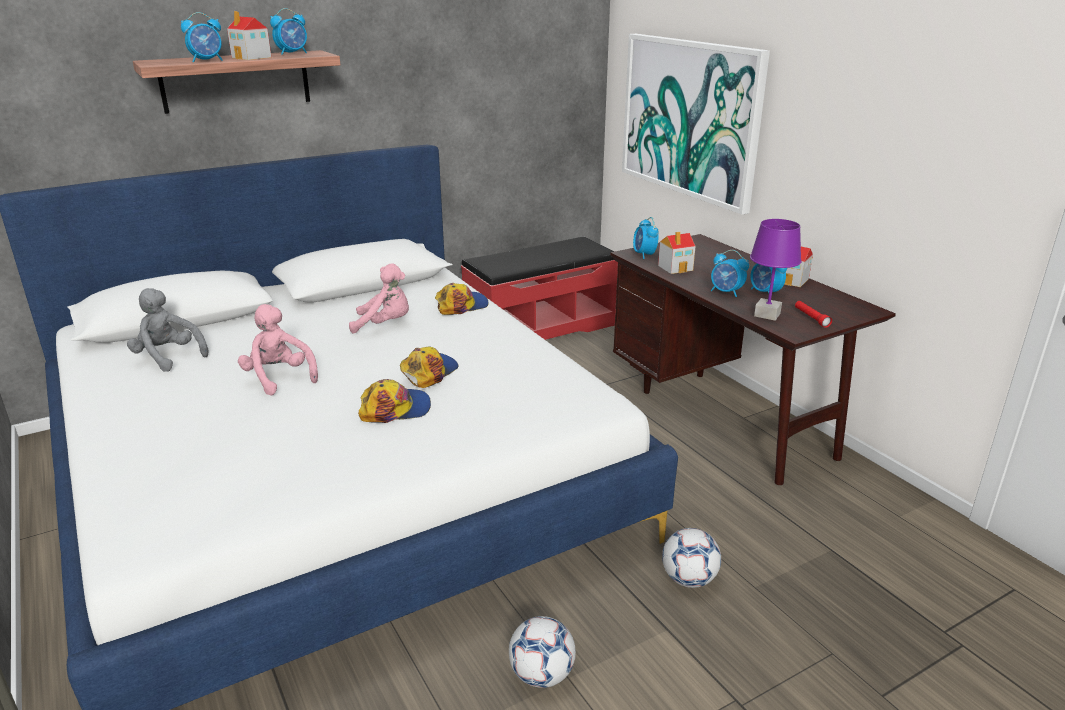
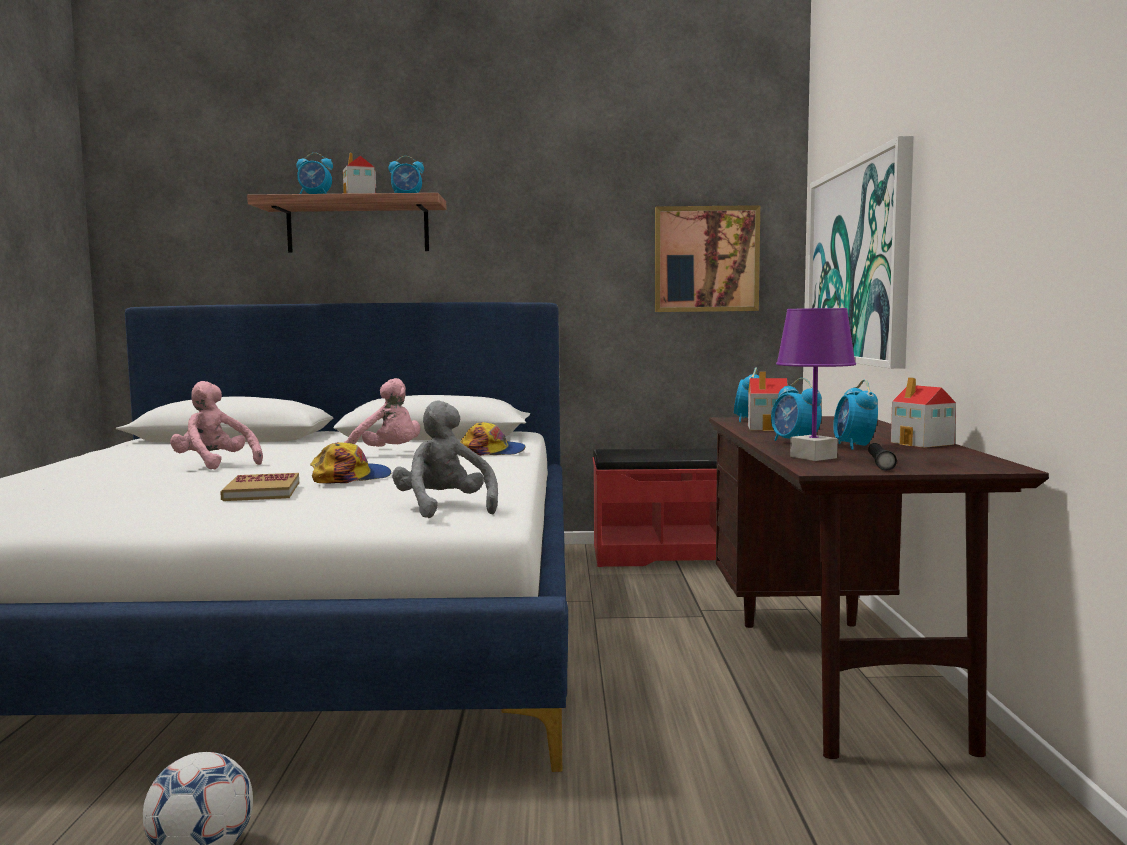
camera: 30 degrees right, 20 degrees down
grey plush toy [127,288,209,372] -> grey plush toy moved to [392,400,498,518]
pink plush toy [238,304,318,396] -> pink plush toy turned 45 degrees counterclockwise [170,381,263,470]
cap [358,379,431,423] -> book [220,473,299,501]
football [662,528,721,588] -> none
red flashlight [795,301,832,328] -> black flashlight [868,443,897,471]
none -> picture [655,205,760,312]

